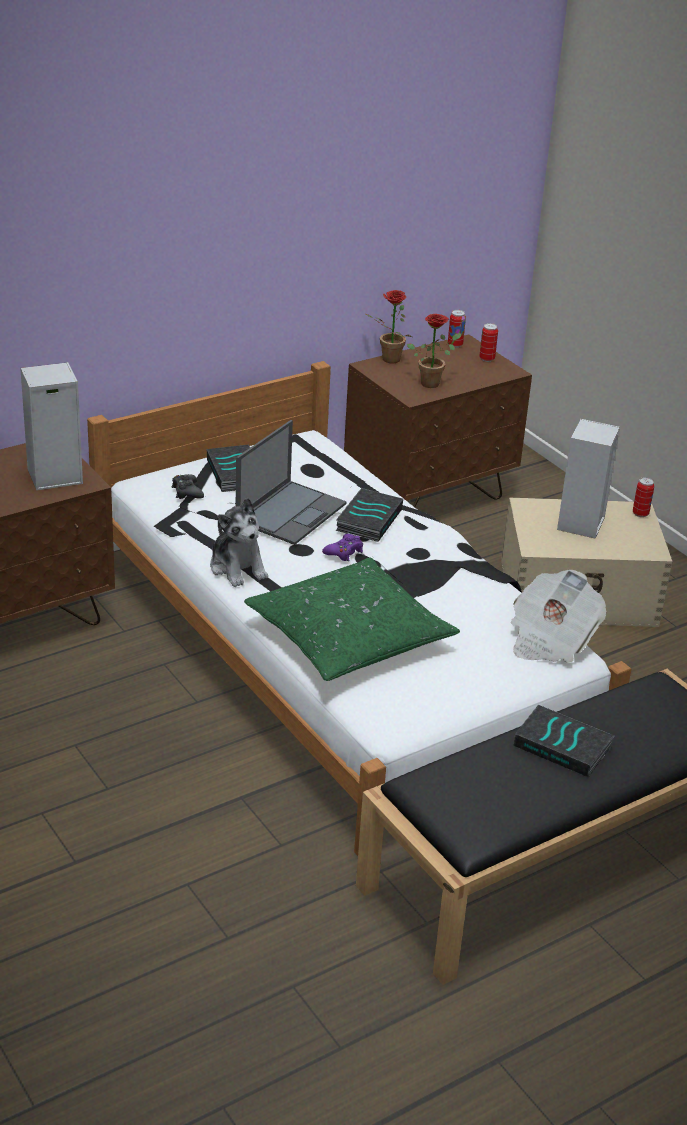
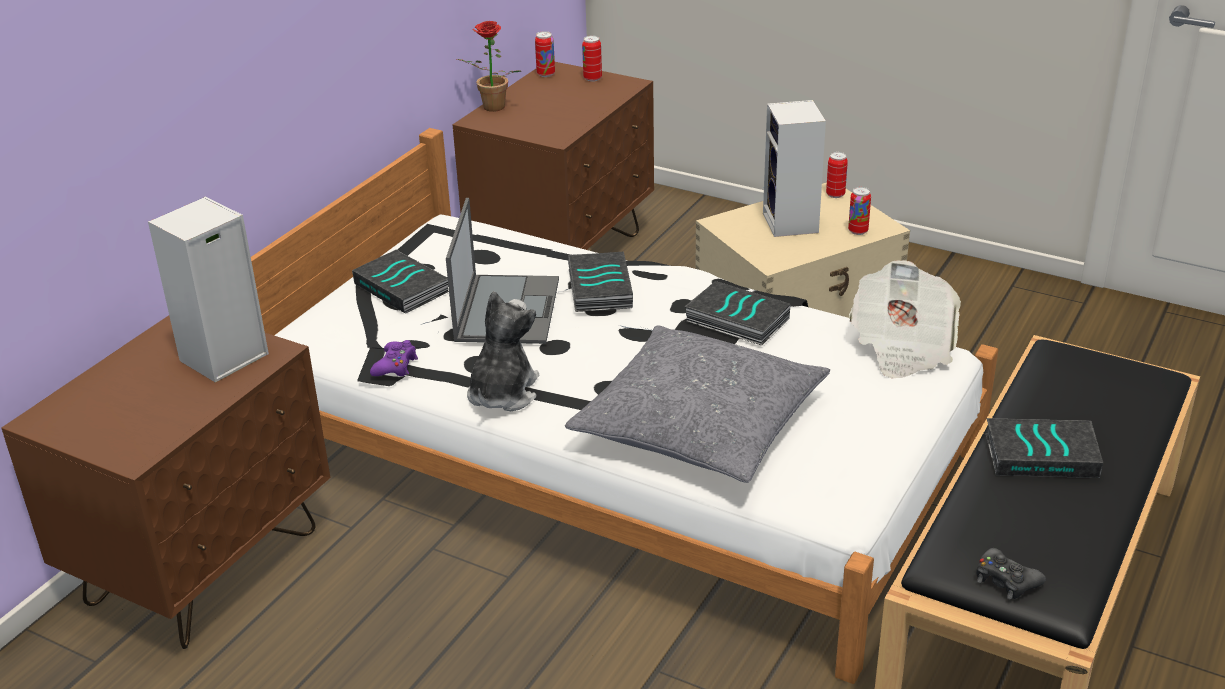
camera: 25 degrees left, 0 degrees up
black game controller [172,474,204,499] -> black game controller moved to [976,548,1046,600]
plush toy [210,498,268,587] -> plush toy turned 105 degrees counterclockwise [467,291,539,411]
green pillow [244,558,460,681] -> grey pillow [565,325,830,483]
purple game controller [322,534,363,561] -> purple game controller moved to [370,340,418,376]
potted plant [407,314,461,388] -> none
none -> book [684,281,790,346]
none -> can [848,187,871,235]

